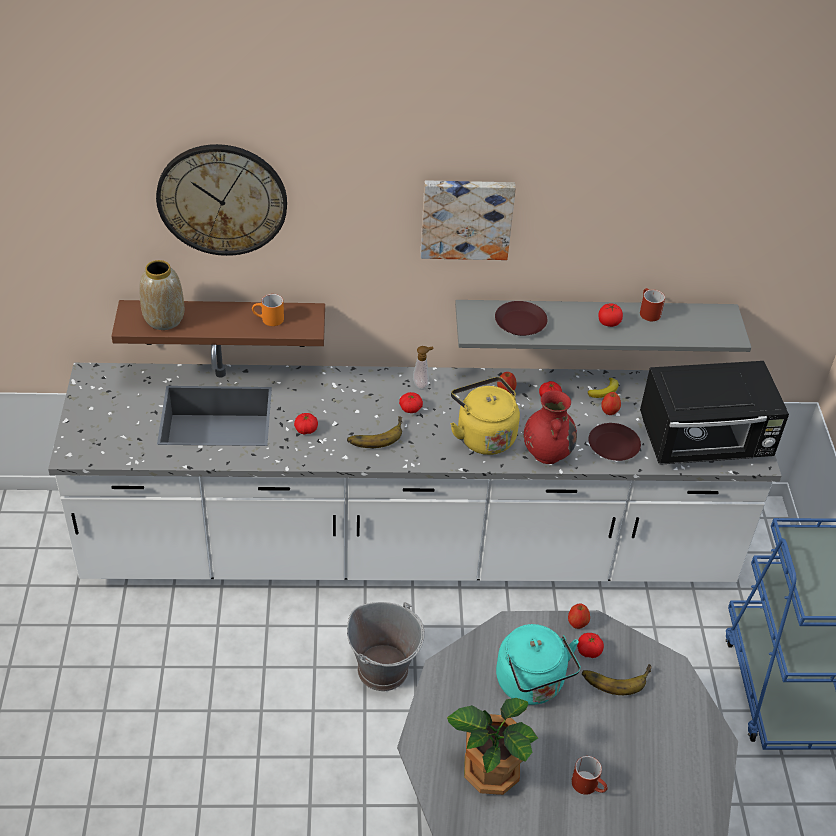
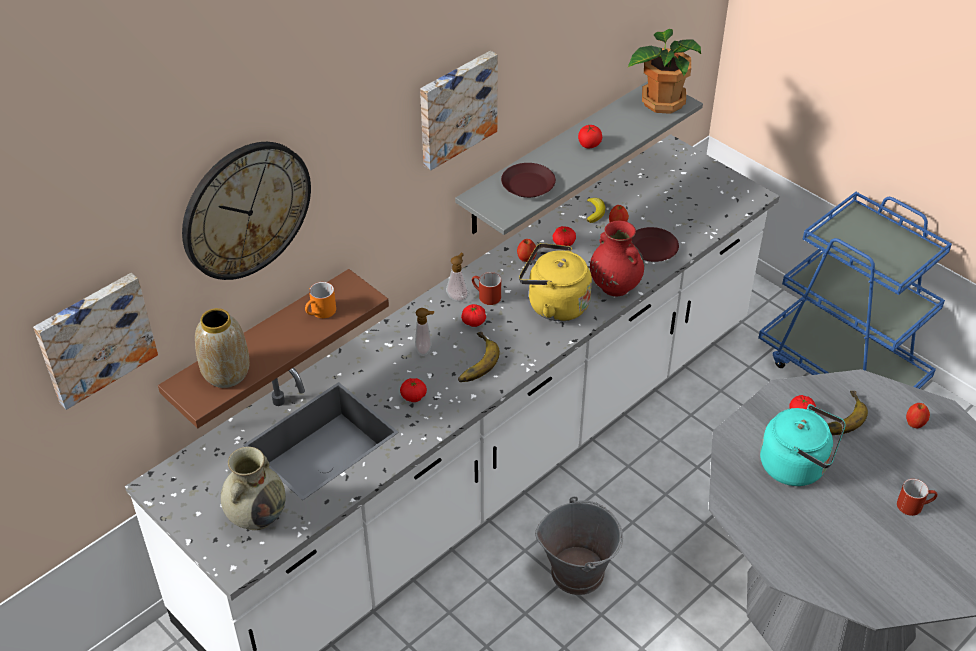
camera: 40 degrees left, 0 degrees up
potted plant [447,698,538,795] -> potted plant moved to [628,29,701,114]
apple [568,603,590,629] -> apple moved to [906,403,930,428]
red mug [640,288,665,321] -> red mug moved to [472,272,501,305]
black microwave [640,361,789,465] -> none
none -> picture [33,273,158,410]
none -> beige vase [220,447,286,530]
none -> soap dispenser [415,308,434,356]

